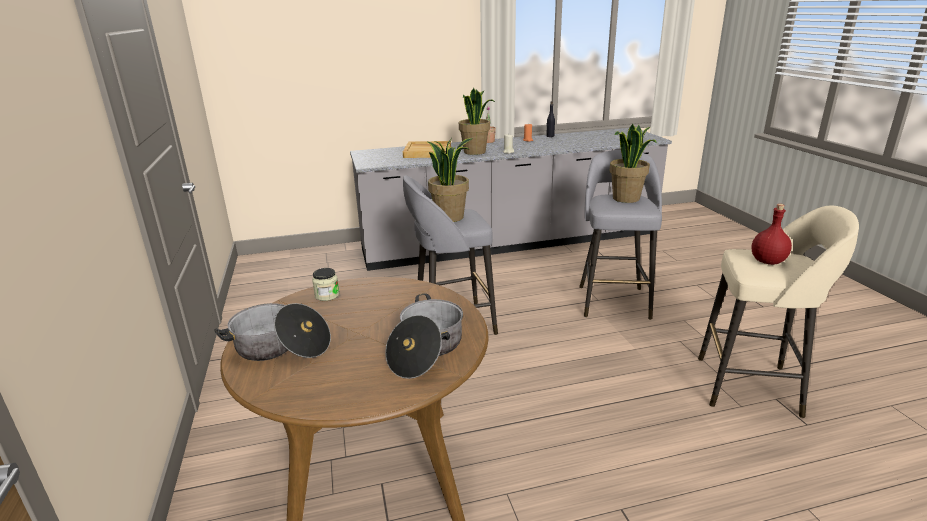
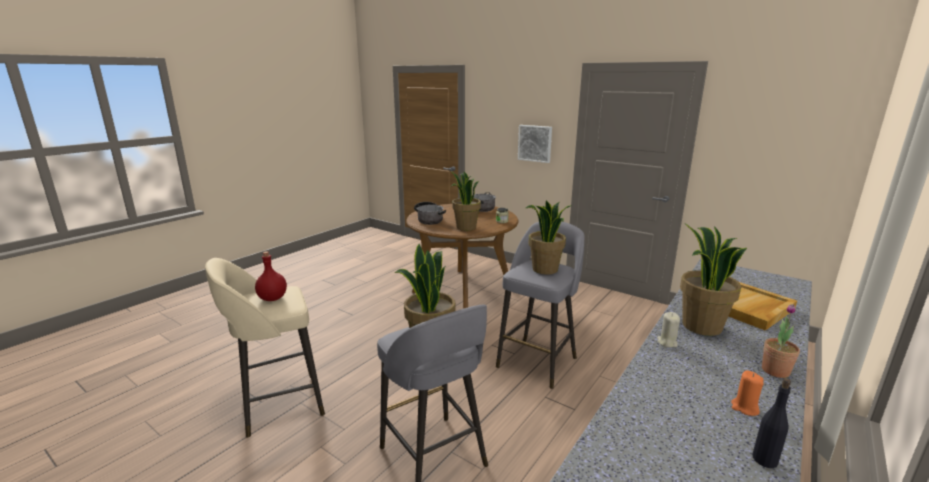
camera: 140 degrees right, 5 degrees down
none -> potted plant [451,171,481,231]
none -> picture [518,125,552,163]

